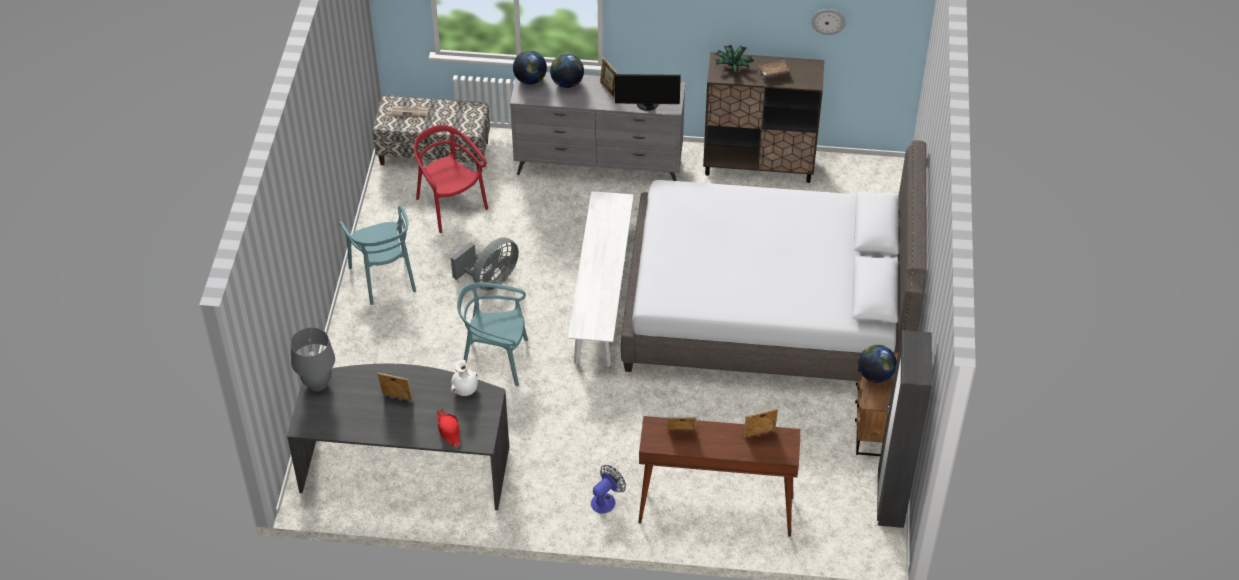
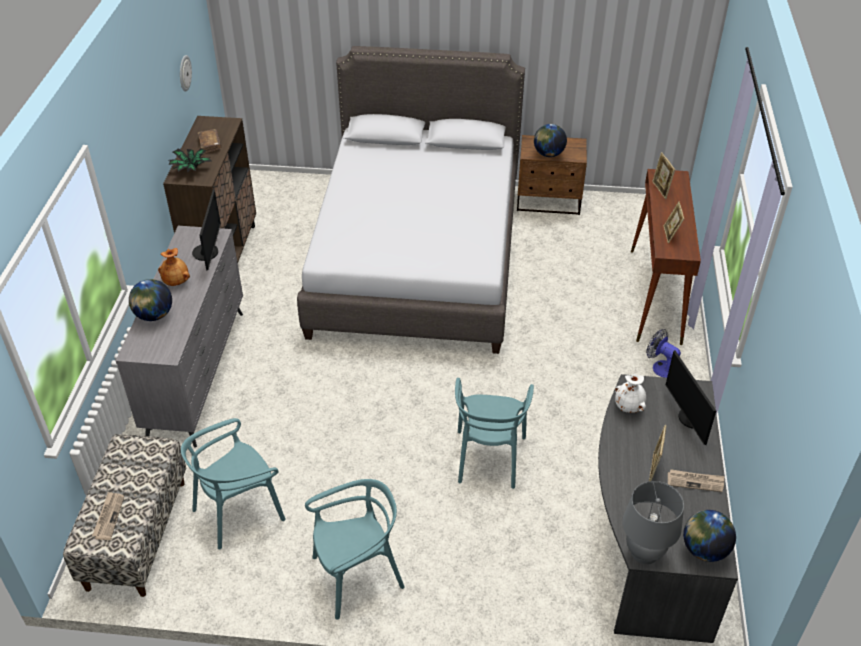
camera: 90 degrees left, 5 degrees down
red chair [414,125,488,233] -> turquoise chair [181,418,286,549]
red hat [437,409,460,448] -> monitor [666,350,716,445]
grey fan [451,237,519,290] -> none
globe [513,51,547,85] -> globe moved to [683,510,736,562]
white bench [568,191,634,367] -> none
picture frame [600,57,618,99] -> brown vase [158,248,190,286]
black wardrobe [877,330,932,528] -> none
none -> newspaper [668,469,725,492]

